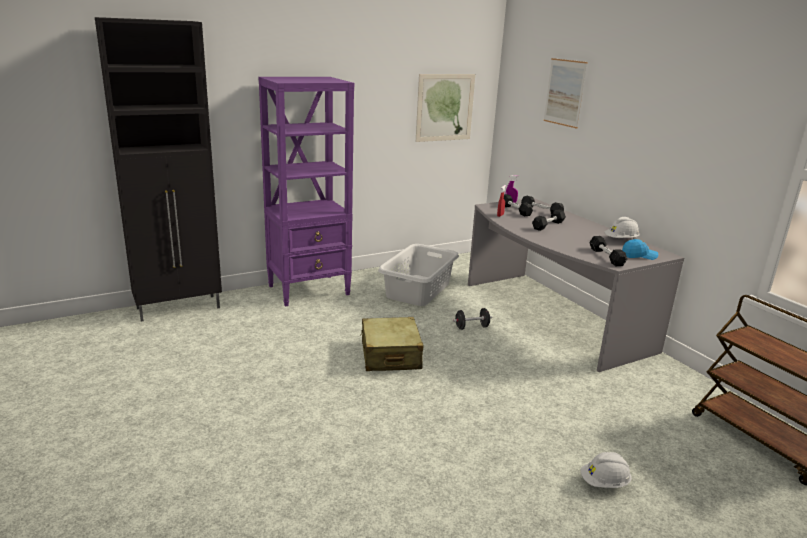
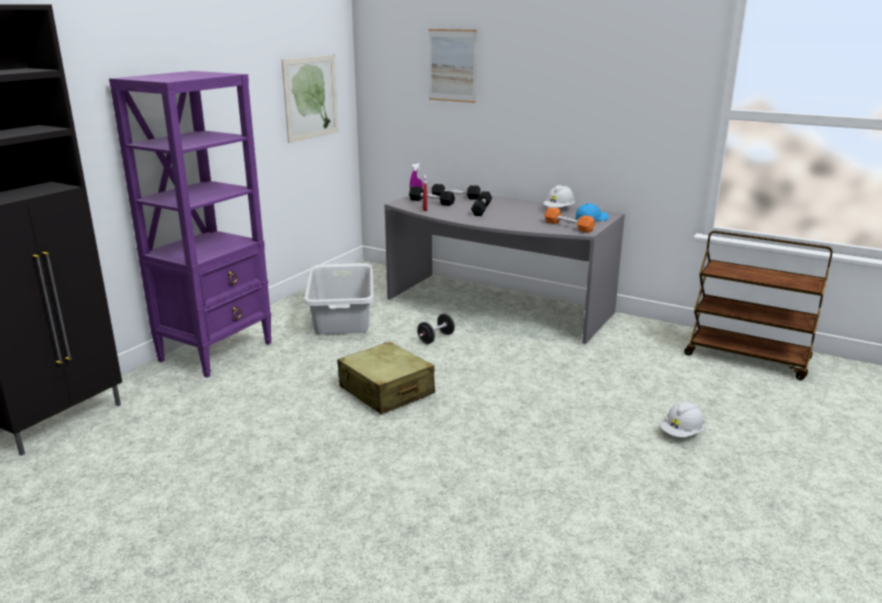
camera: 30 degrees left, 0 degrees up
black dumbbell [589,236,627,266] -> orange dumbbell [544,207,595,233]

